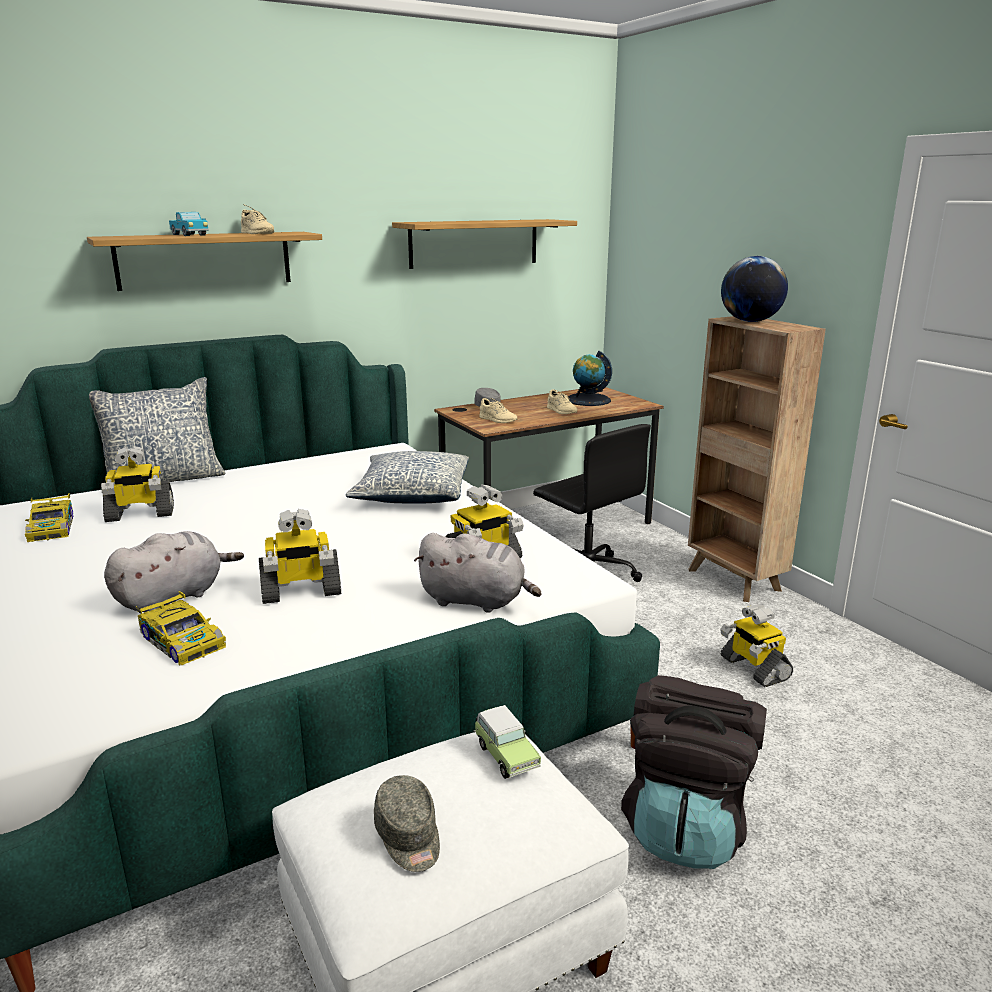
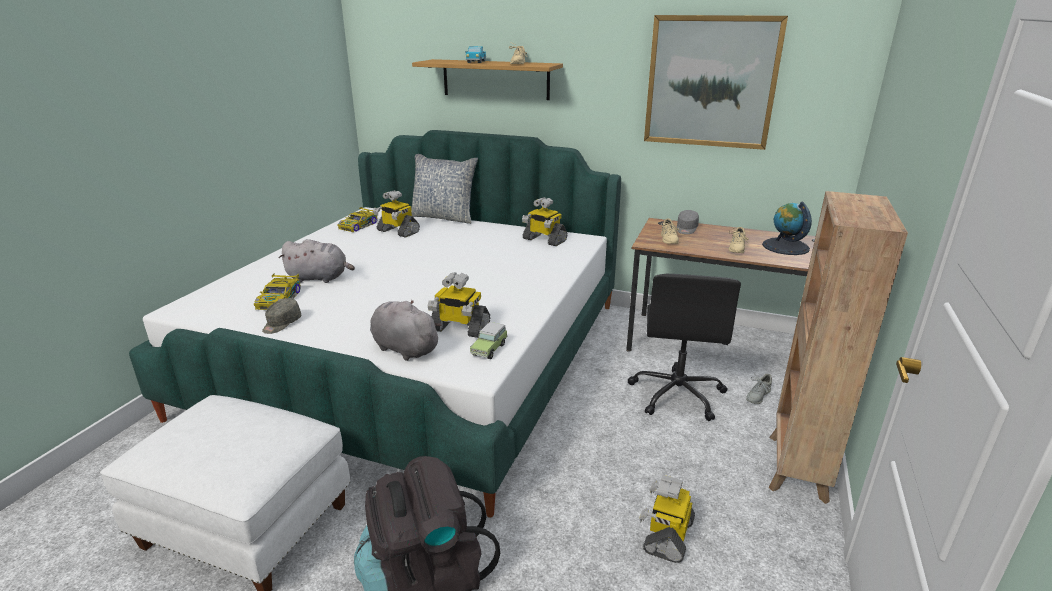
camera: 50 degrees right, 5 degrees up
toy robot [259,509,341,604] -> toy robot moved to [522,197,568,246]
pillow [346,451,469,504] -> none
grey cap [374,775,440,872] -> grey cap moved to [262,298,301,334]
shelf [392,219,577,269] -> picture [644,15,788,150]
grey plush toy [414,533,541,613] -> grey plush toy turned 150 degrees clockwise [370,300,442,361]
toy car [474,705,541,779] -> toy car moved to [470,322,508,359]
globe [721,256,788,322] -> none
none -> grey shoe [746,374,772,404]

